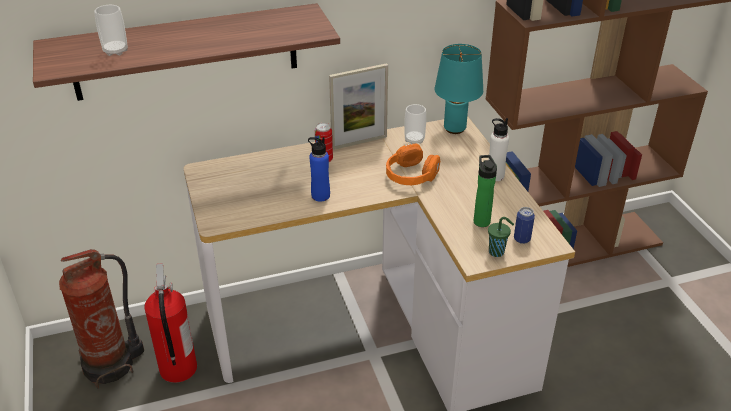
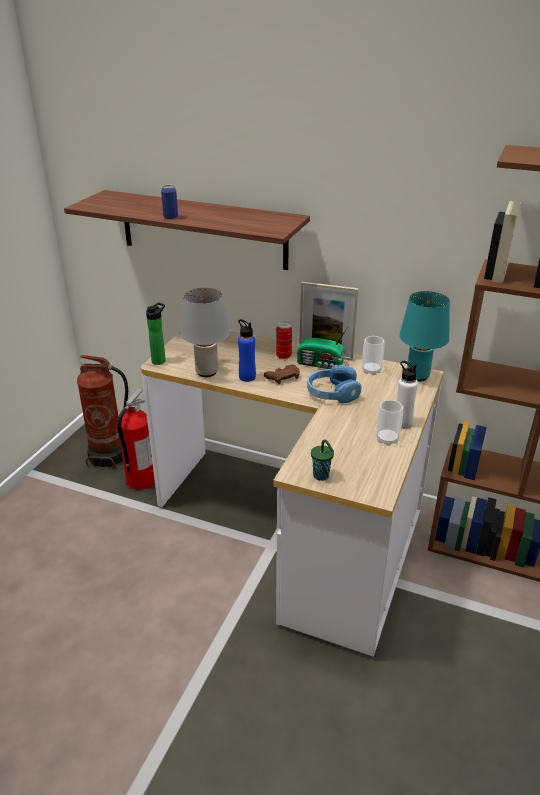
camera: 40 degrees right, 5 degrees down
cup [94,5,128,56] -> cup moved to [376,400,403,446]
orange headphones [386,144,440,185] -> blue headphones [307,365,362,403]
bottle [474,155,497,227] -> bottle moved to [146,303,166,365]
can [514,207,535,244] -> can moved to [161,185,178,219]
none -> grey table lamp [181,288,230,377]
none -> brown game controller [264,365,300,384]
none -> radio [297,324,350,369]

